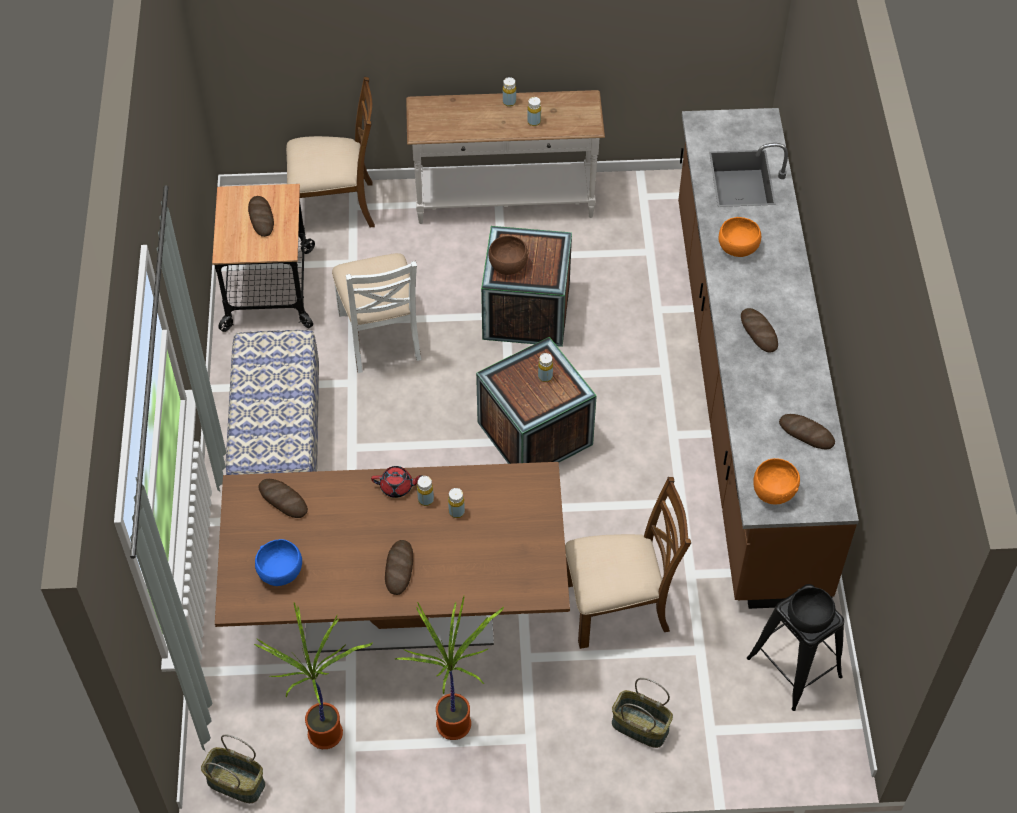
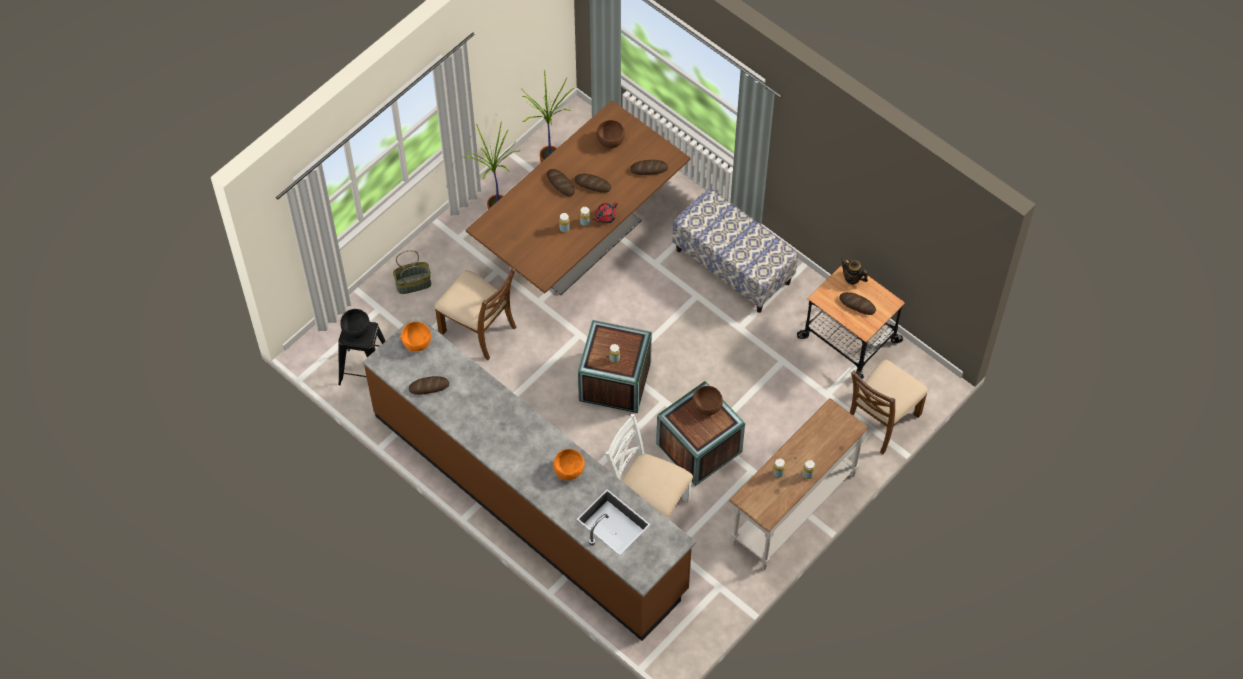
camera: 135 degrees right, 5 degrees up
basket [201,735,265,803] -> none
blue bowl [255,539,302,586] -> brown bowl [597,120,625,148]
white chair [332,253,421,373] -> white chair moved to [605,414,693,518]
brown chair [565,477,691,649] -> brown chair turned 90 degrees counterclockwise [435,267,516,360]
bread [741,308,778,353] -> bread moved to [574,174,611,193]
none -> teapot [841,258,868,285]

